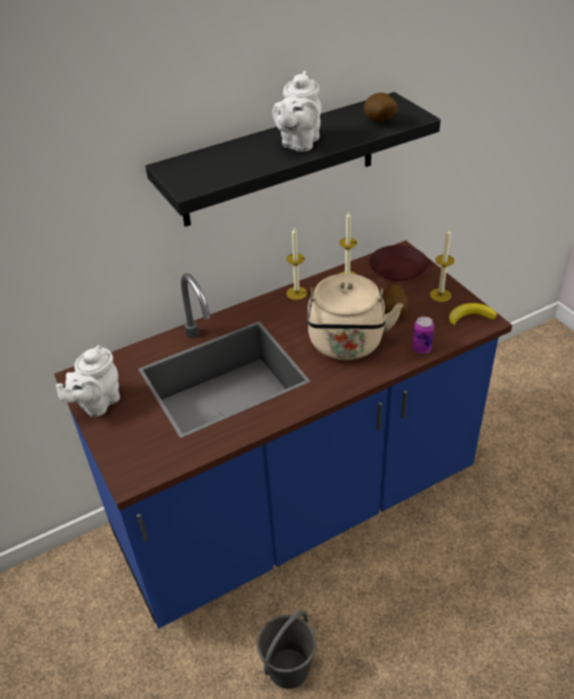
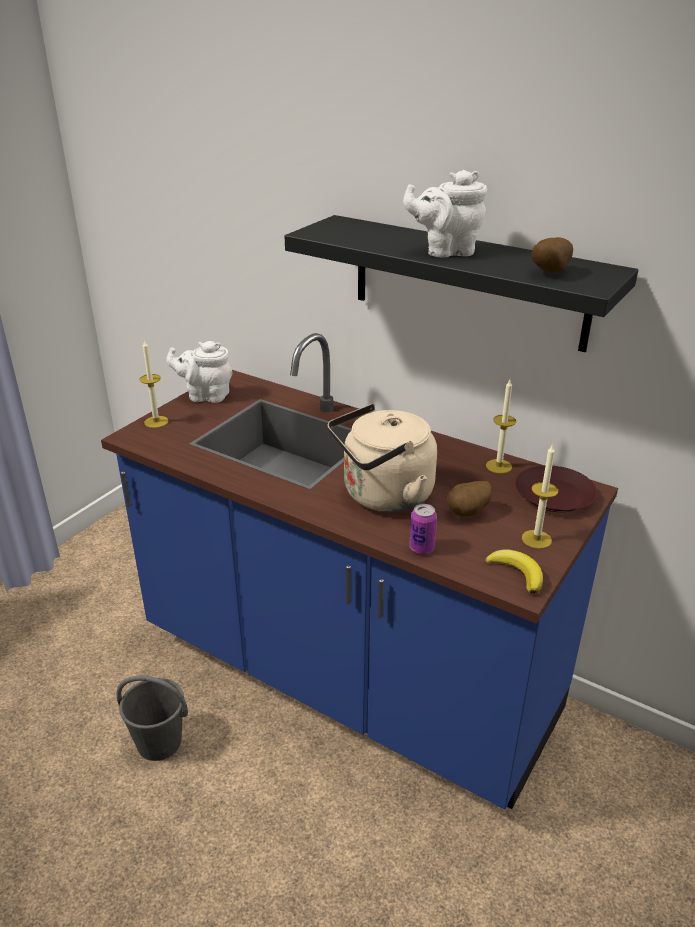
camera: 60 degrees right, 10 degrees down
candle [286,228,307,300] -> candle moved to [140,339,169,428]

